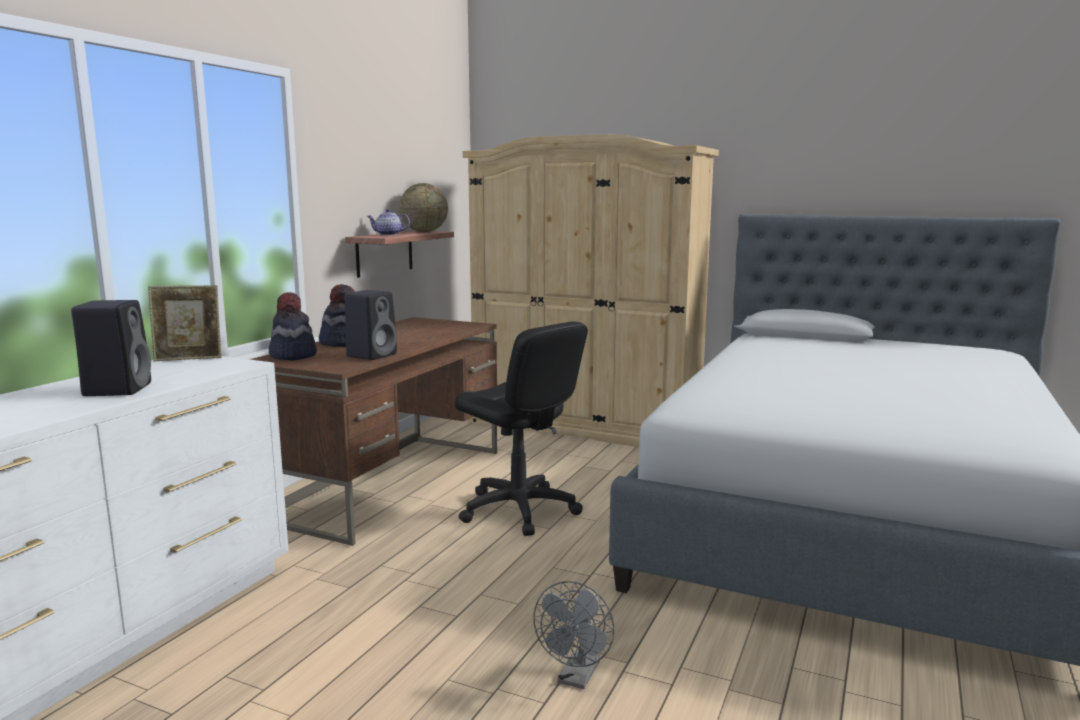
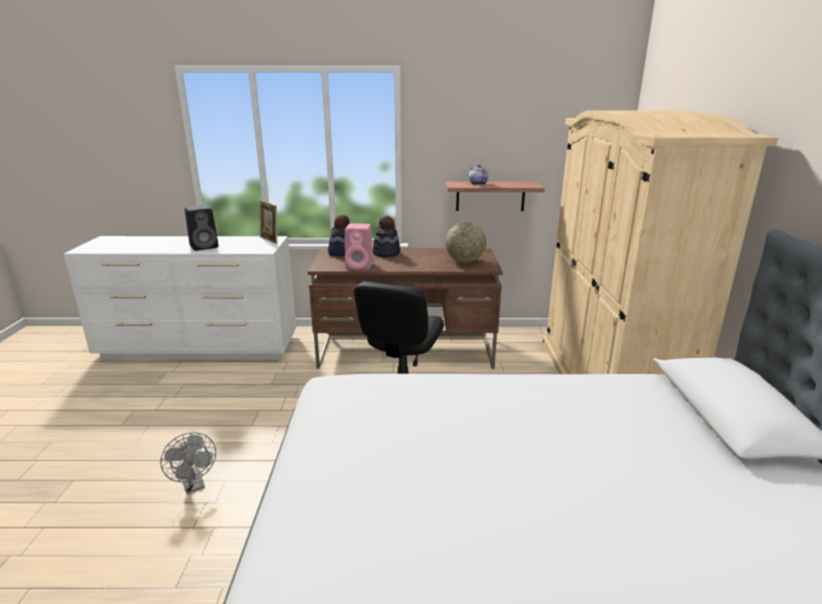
camera: 65 degrees right, 10 degrees up
black speaker [344,290,397,360] -> pink speaker [345,223,373,270]
globe [399,183,448,232] -> globe moved to [445,222,486,263]
grey fan [533,581,614,689] -> grey fan turned 120 degrees counterclockwise [160,433,216,494]

